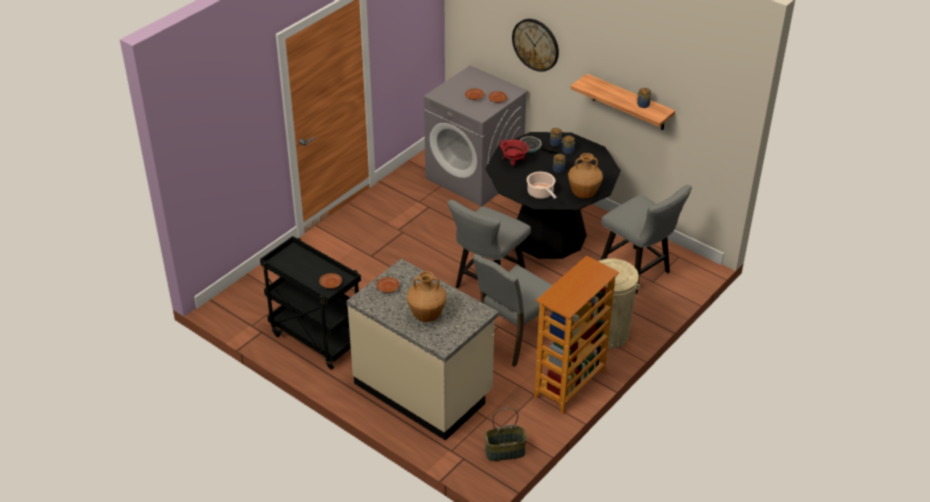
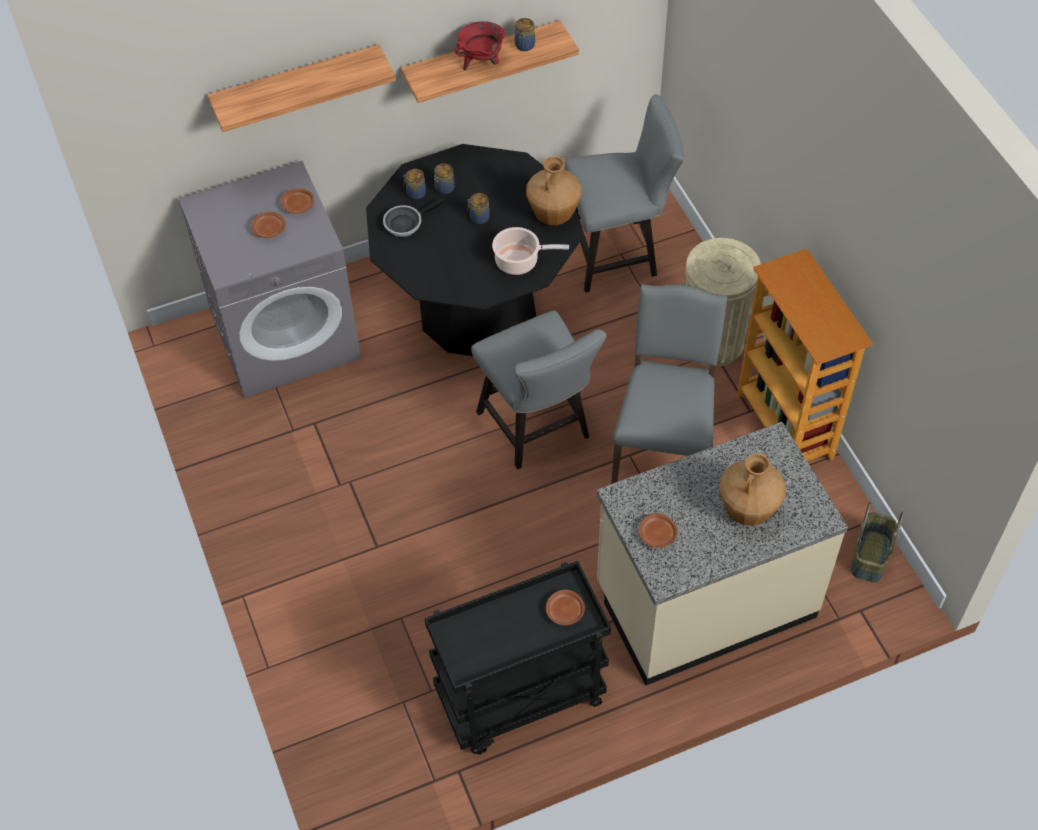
camera: 60 degrees left, 15 degrees up
grey chair [472,254,553,367] -> grey chair turned 150 degrees counterclockwise [611,284,728,484]
red cooking pot [499,139,529,165] -> red cooking pot moved to [455,21,505,70]
wall clock [512,19,559,72] -> shelf [208,44,396,132]

